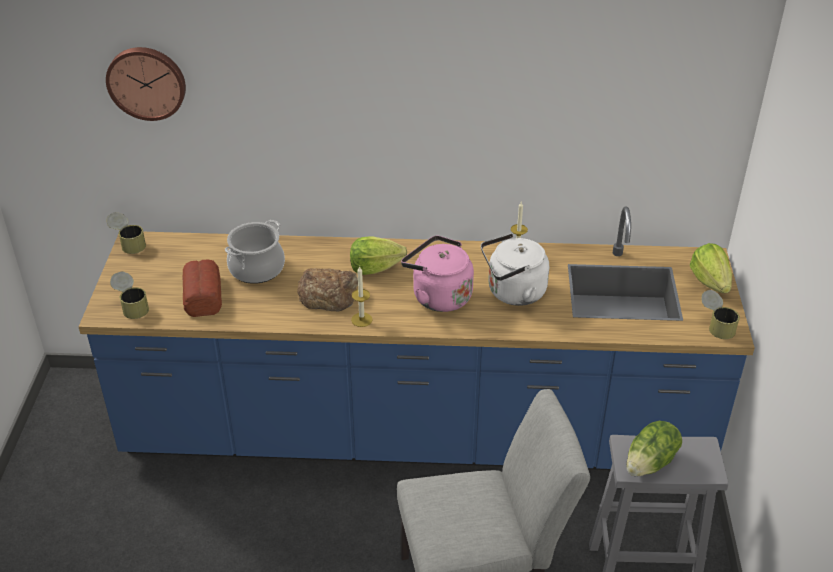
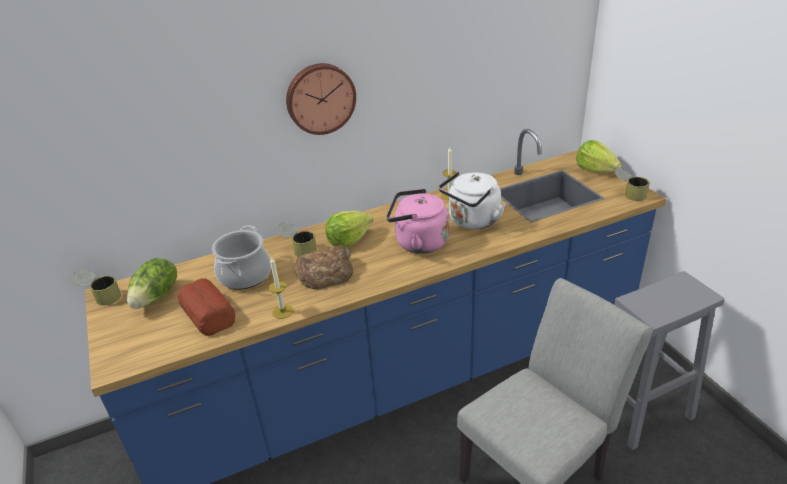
camera: 25 degrees left, 5 degrees down
wall clock [106,47,186,121] -> wall clock moved to [286,63,356,135]
can [110,272,149,319] -> can moved to [277,222,317,257]
candle [351,266,373,327] -> candle moved to [268,256,293,319]
lettuce [626,421,682,476] -> lettuce moved to [127,258,177,309]

